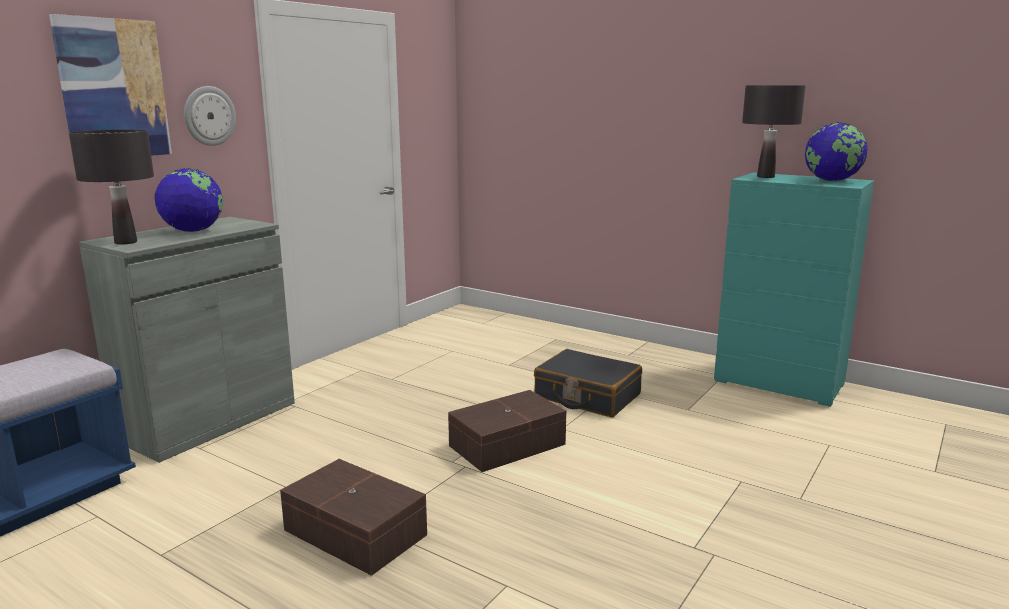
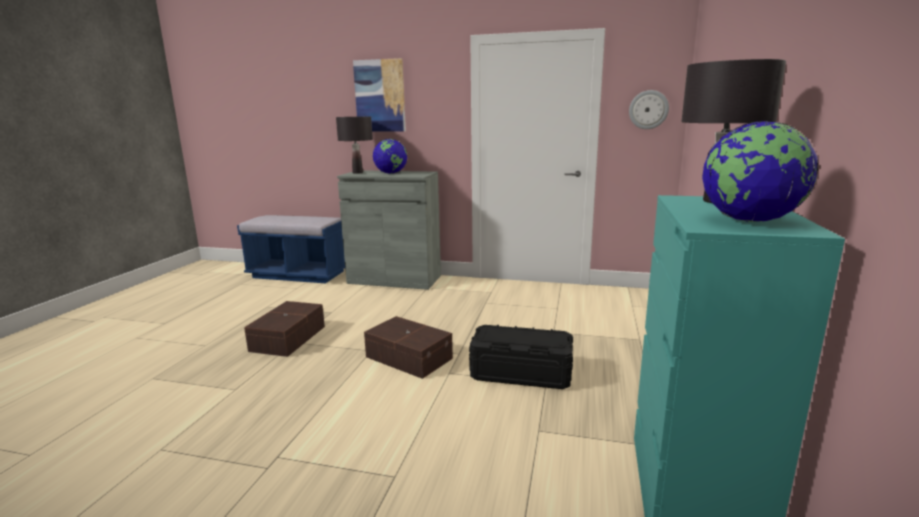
camera: 70 degrees right, 0 degrees up
wall clock [184,86,236,146] -> wall clock moved to [629,90,669,129]
black suitcase [534,349,642,417] -> black storage box [469,325,573,389]

